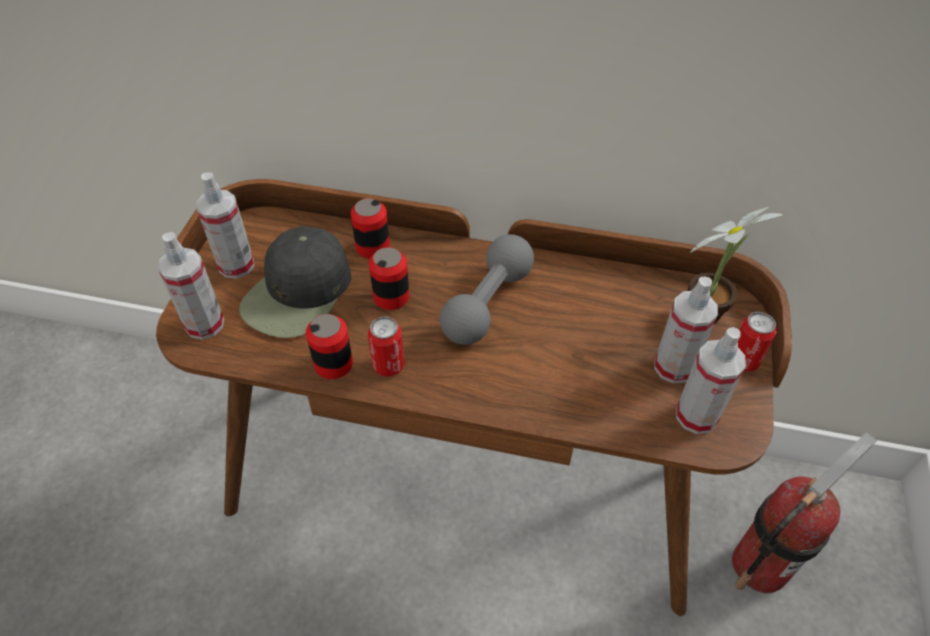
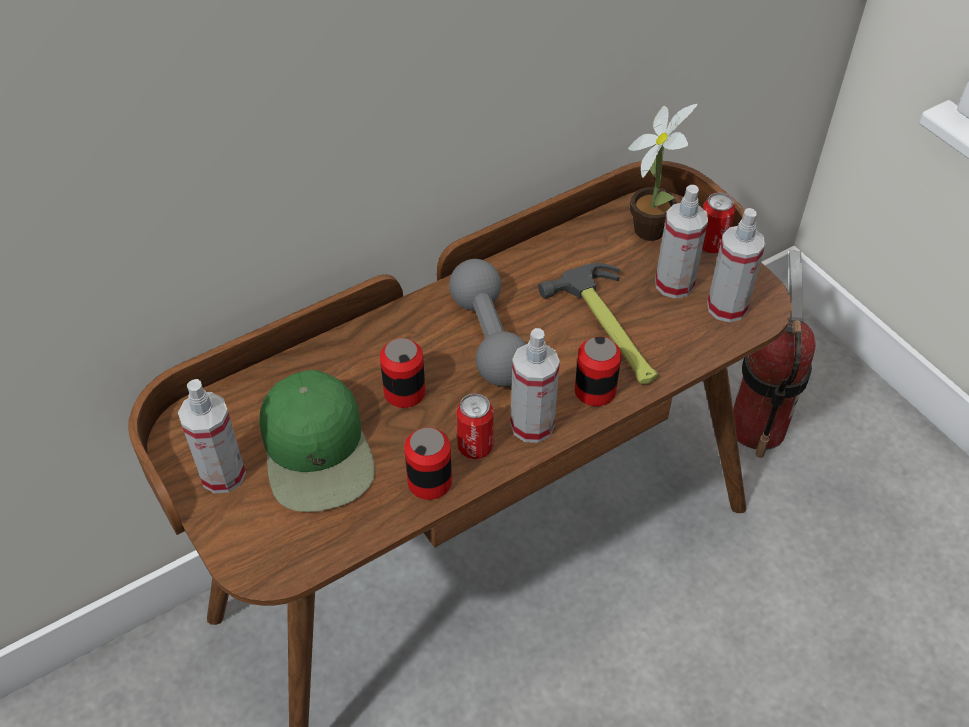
camera: 45 degrees left, 0 degrees up
spray bottle [158,232,224,340] -> spray bottle moved to [510,328,560,443]
black cap [239,226,351,338] -> green cap [259,370,375,512]
can [351,198,390,259] -> can moved to [575,336,621,406]
none -> hammer [538,263,658,384]

